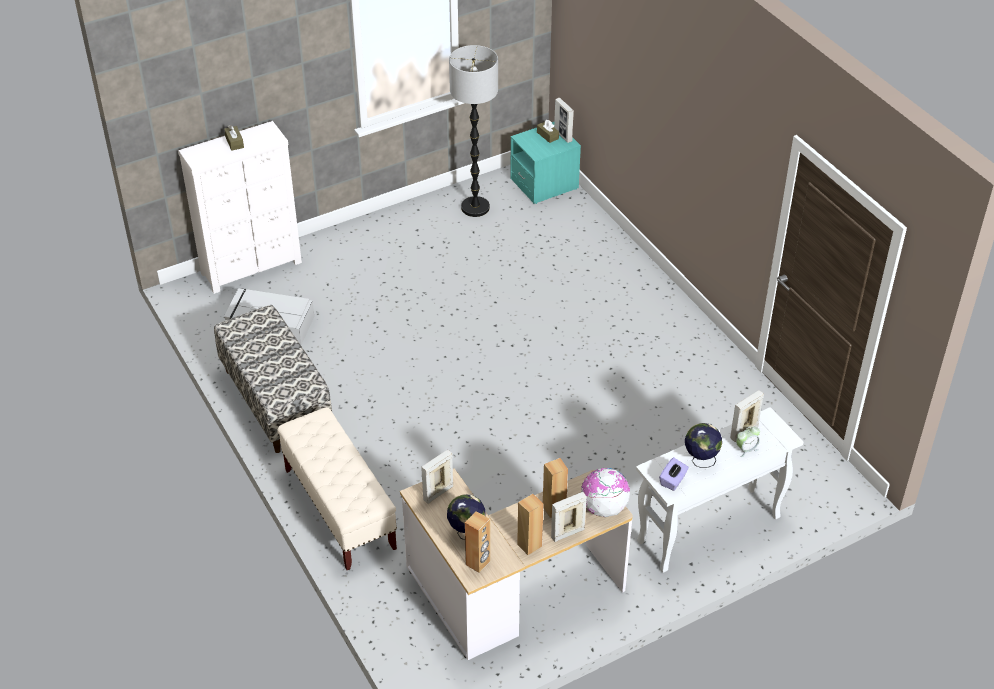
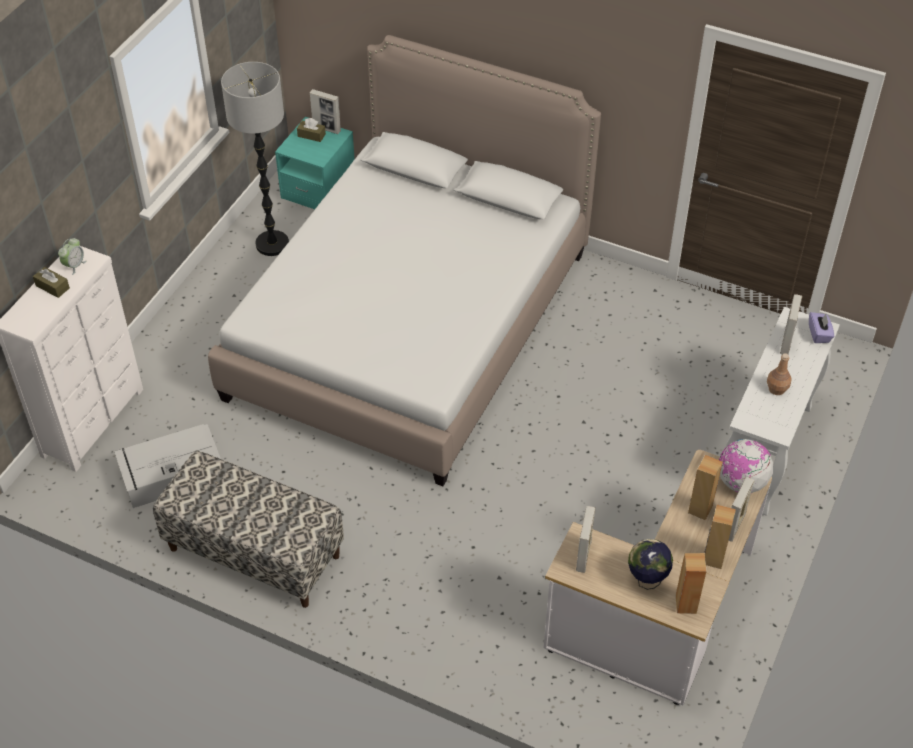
camera: 35 degrees left, 5 degrees up
beige bench [277,407,397,570] -> none
purple tissue box [659,458,689,491] -> purple tissue box moved to [809,312,834,343]
globe [685,423,722,468] -> brown bottle [767,353,792,395]
alarm clock [736,427,760,457] -> alarm clock moved to [58,238,86,275]
none -> bed [208,35,601,486]

